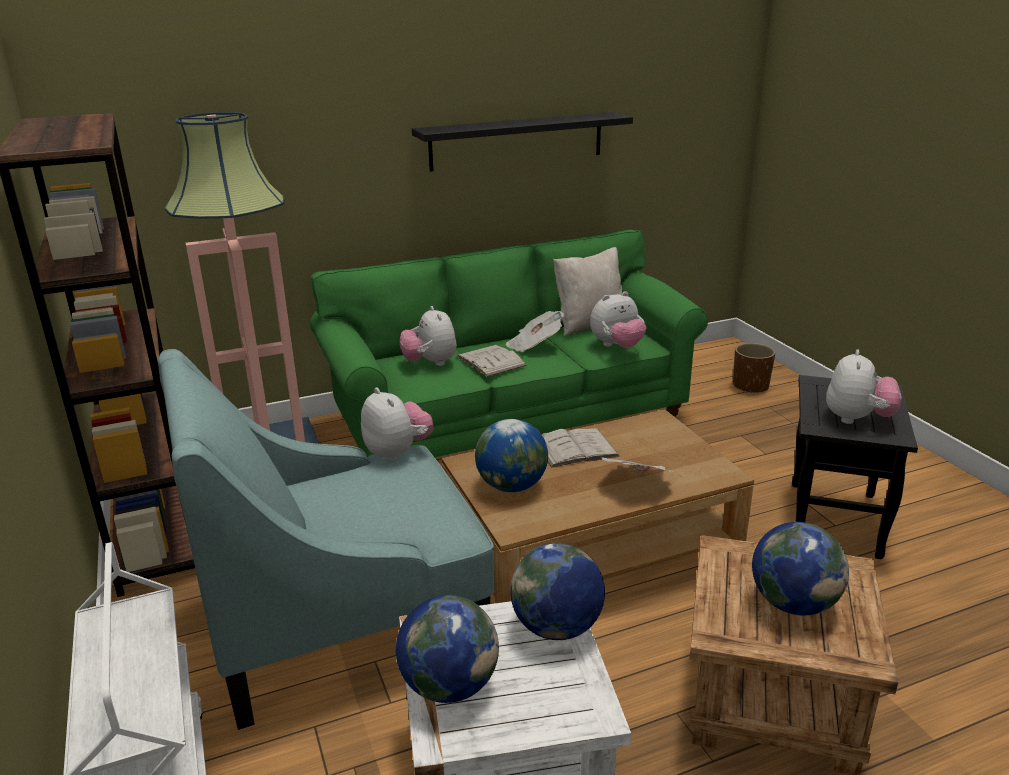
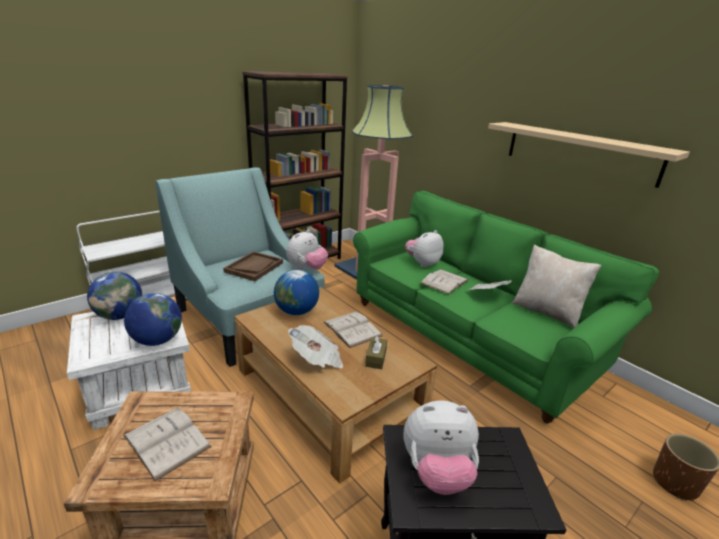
camera: 70 degrees right, 0 degrees up
black shelf [412,112,633,172] -> beige shelf [488,122,690,188]
plush toy [590,291,646,348] -> none
globe [752,522,849,615] -> white book [123,407,212,481]
none -> brown tray [223,251,283,281]
none -> brown tissue box [365,335,387,369]

